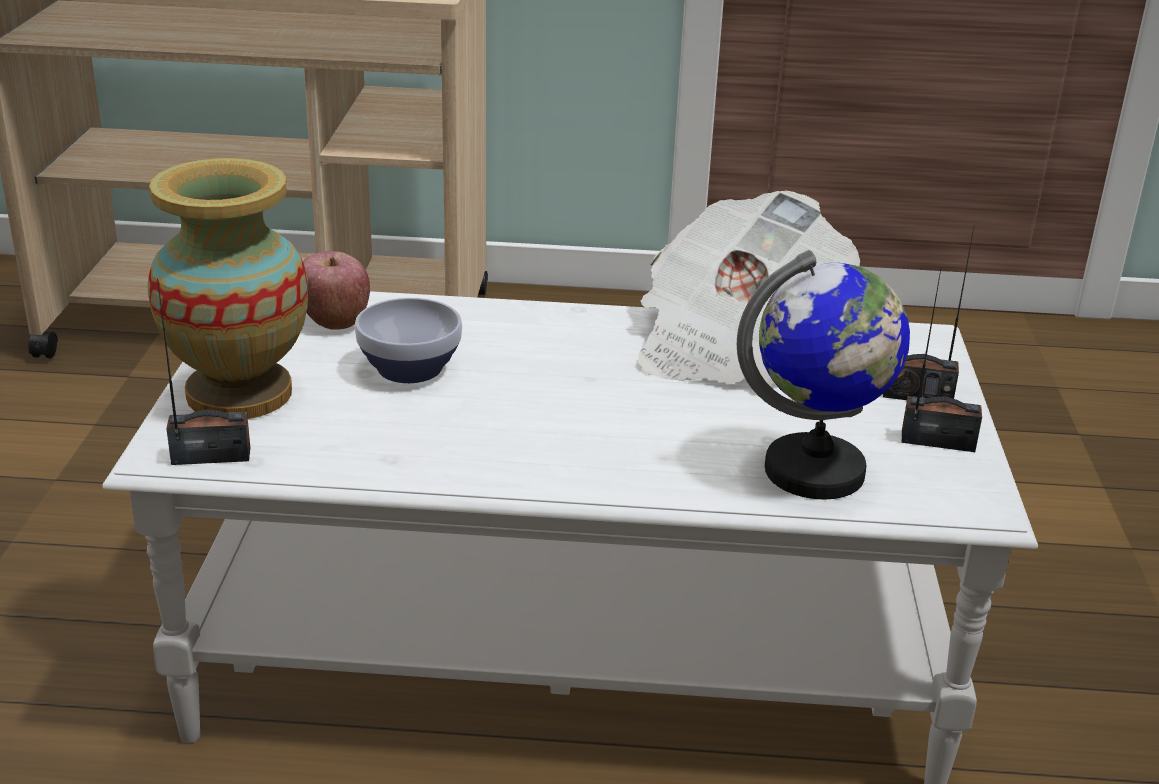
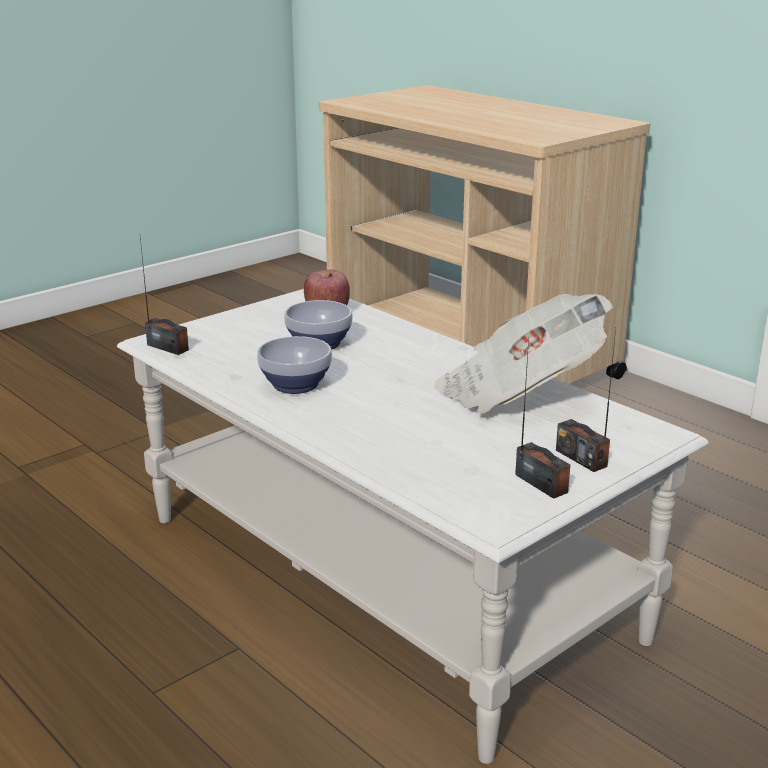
camera: 45 degrees right, 5 degrees down
vase [148,158,308,419] -> none
globe [737,250,910,500] -> none
none -> bowl [257,336,332,394]

